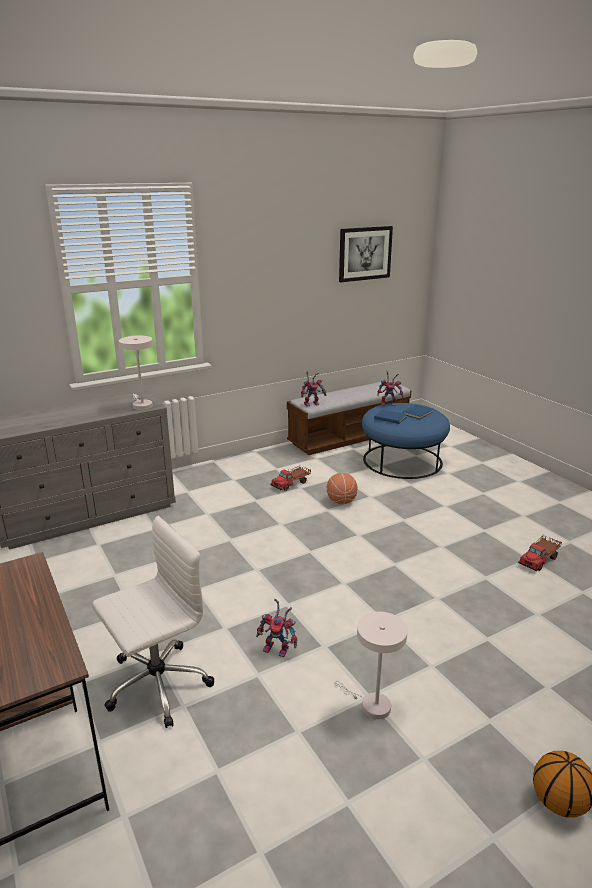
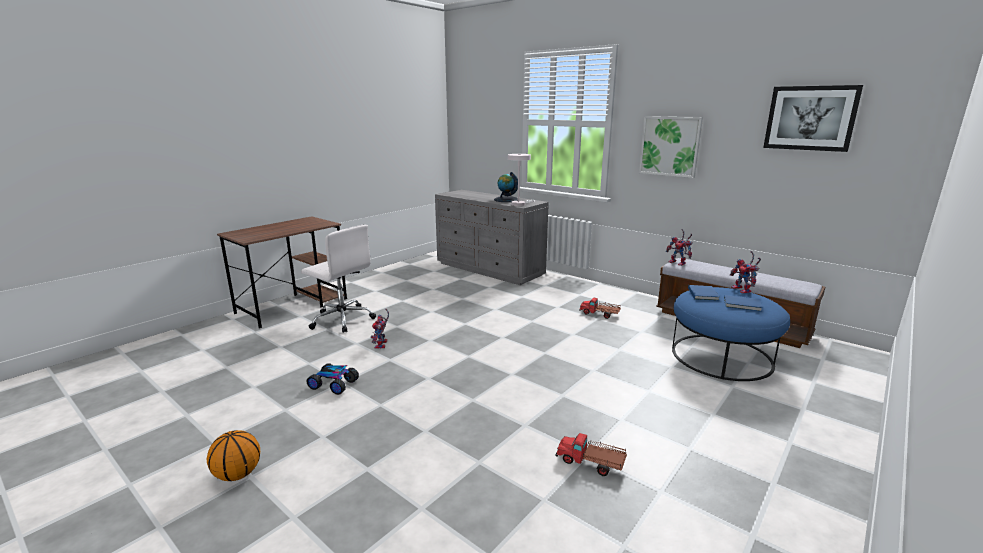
camera: 70 degrees right, 5 degrees down
basketball [327,473,358,504] -> none
white table lamp [334,612,408,719] -> toy car [306,363,359,395]
none -> globe [494,172,518,202]
none -> picture [639,116,703,178]

